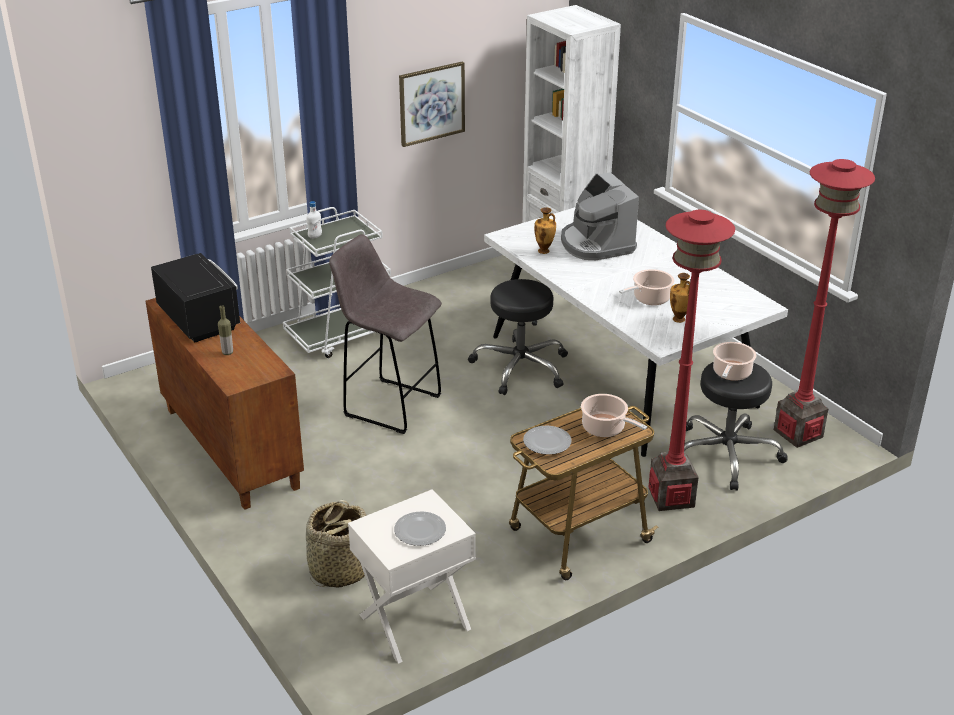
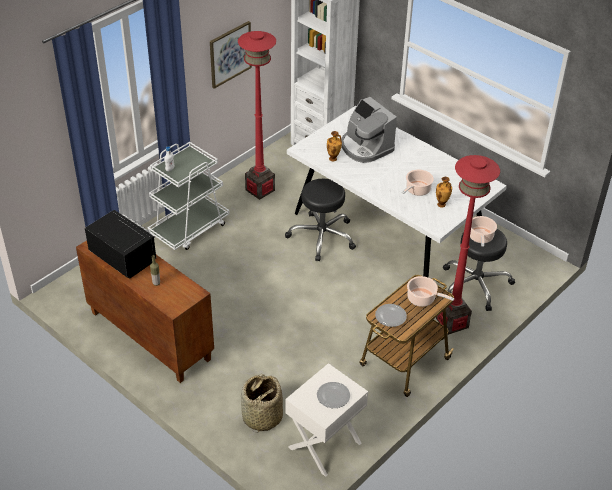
camera: 15 degrees left, 10 degrees up
grey stool [329,234,442,434] -> none
red floor lamp [774,159,875,448] -> red floor lamp moved to [238,31,276,200]

